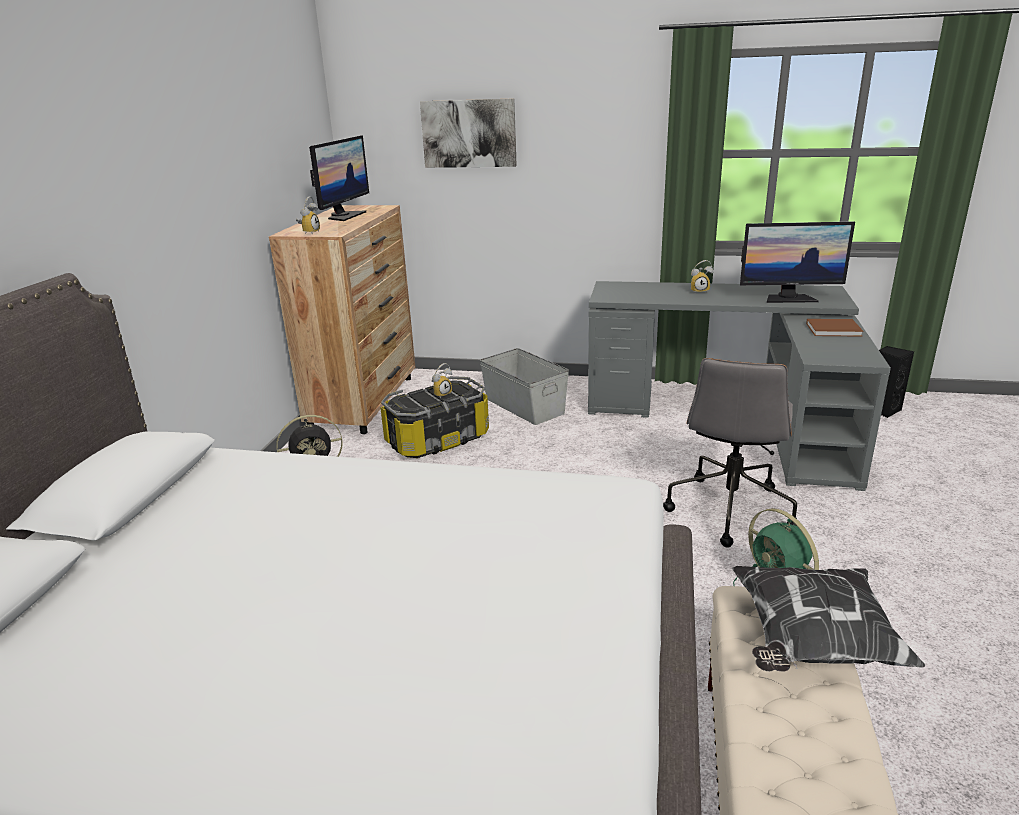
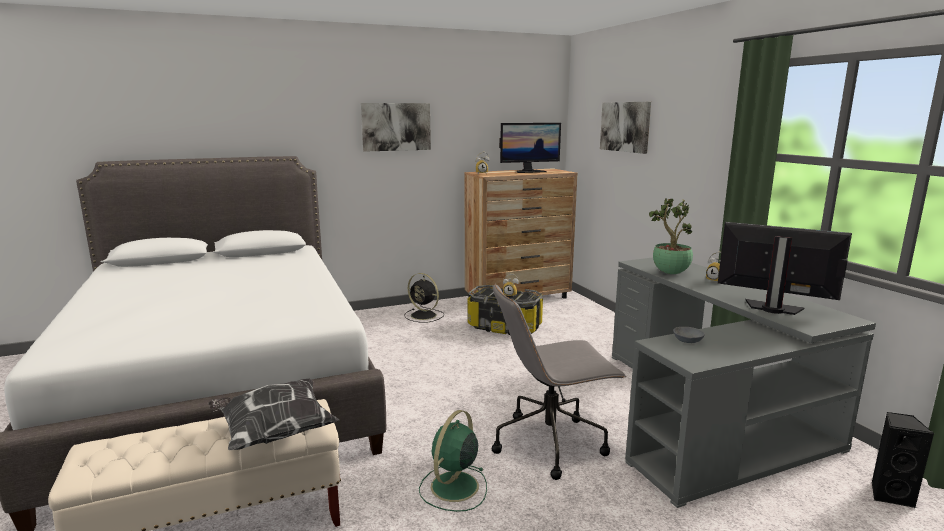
camera: 55 degrees right, 10 degrees down
grey storage box [480,348,569,425] -> none
monitor [740,221,855,303] -> monitor turned 150 degrees clockwise [718,222,852,315]
brown book [806,319,863,337] -> none
none -> picture [361,103,431,152]
none -> potted plant [649,198,693,274]
none -> grey bowl [673,327,705,343]

